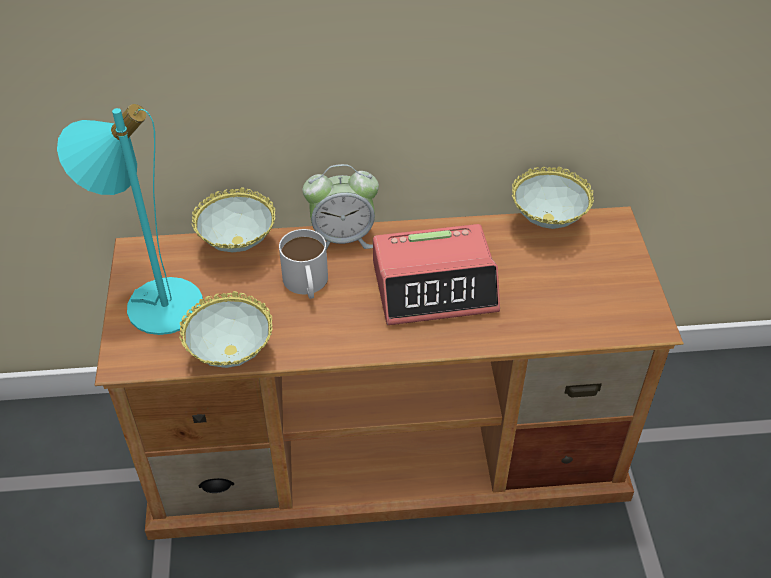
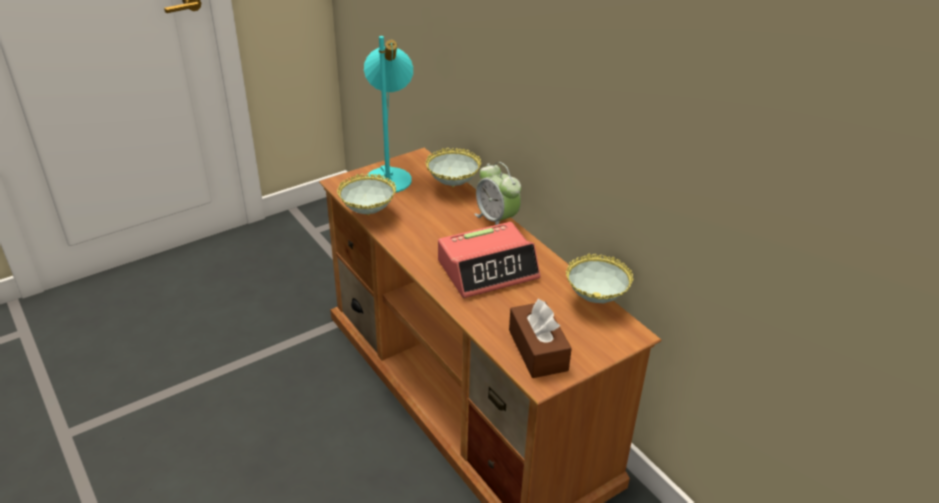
camera: 60 degrees right, 10 degrees down
white mug [279,229,328,299] -> none
alarm clock [373,224,500,325] -> alarm clock turned 75 degrees counterclockwise [438,222,540,298]
none -> brown tissue box [509,299,572,378]

